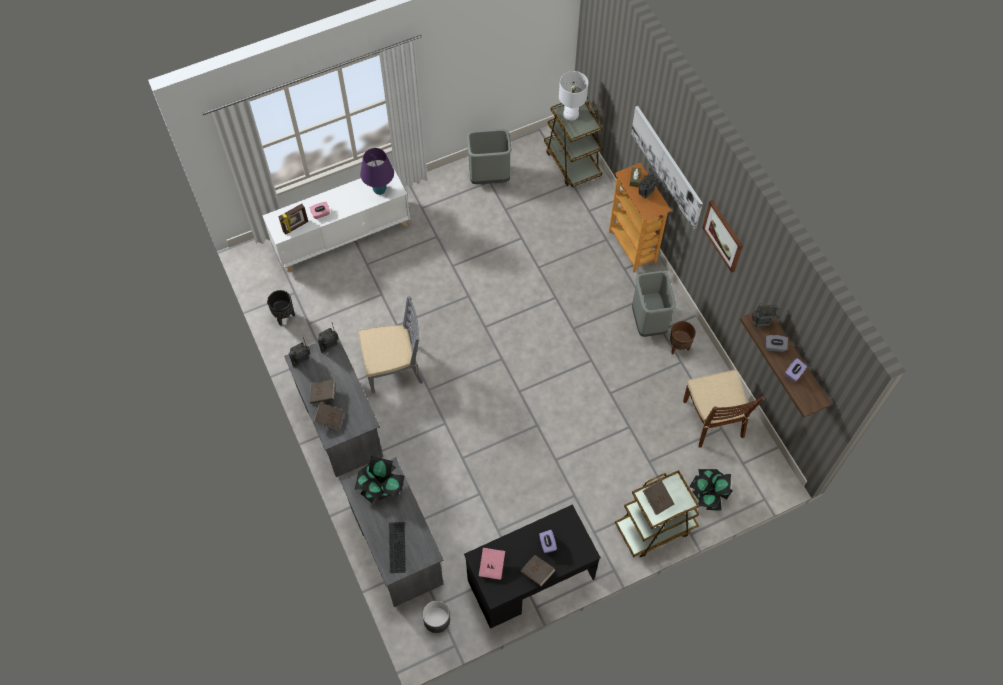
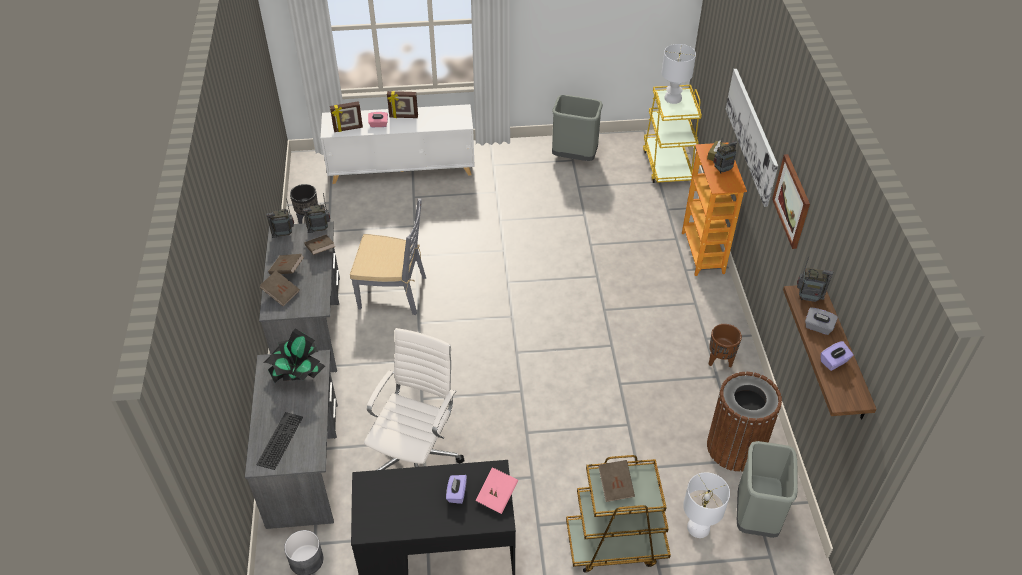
camera: 20 degrees right, 15 degrees down
purple table lamp [360,148,394,195] -> none
pink book [479,548,505,580] -> pink book moved to [476,467,518,514]
brown book [520,555,556,586] -> brown book moved to [305,235,335,255]
brown cart [544,102,602,187] -> yellow cart [643,85,702,183]
grey trash can [632,271,676,337] -> grey trash can moved to [737,441,798,538]
brown chair [683,370,765,448] -> brown trash can [707,372,782,472]
potted plant [689,469,733,511] -> white table lamp [683,472,730,538]
none -> white office chair [364,328,465,470]
none -> picture frame [387,91,418,118]

